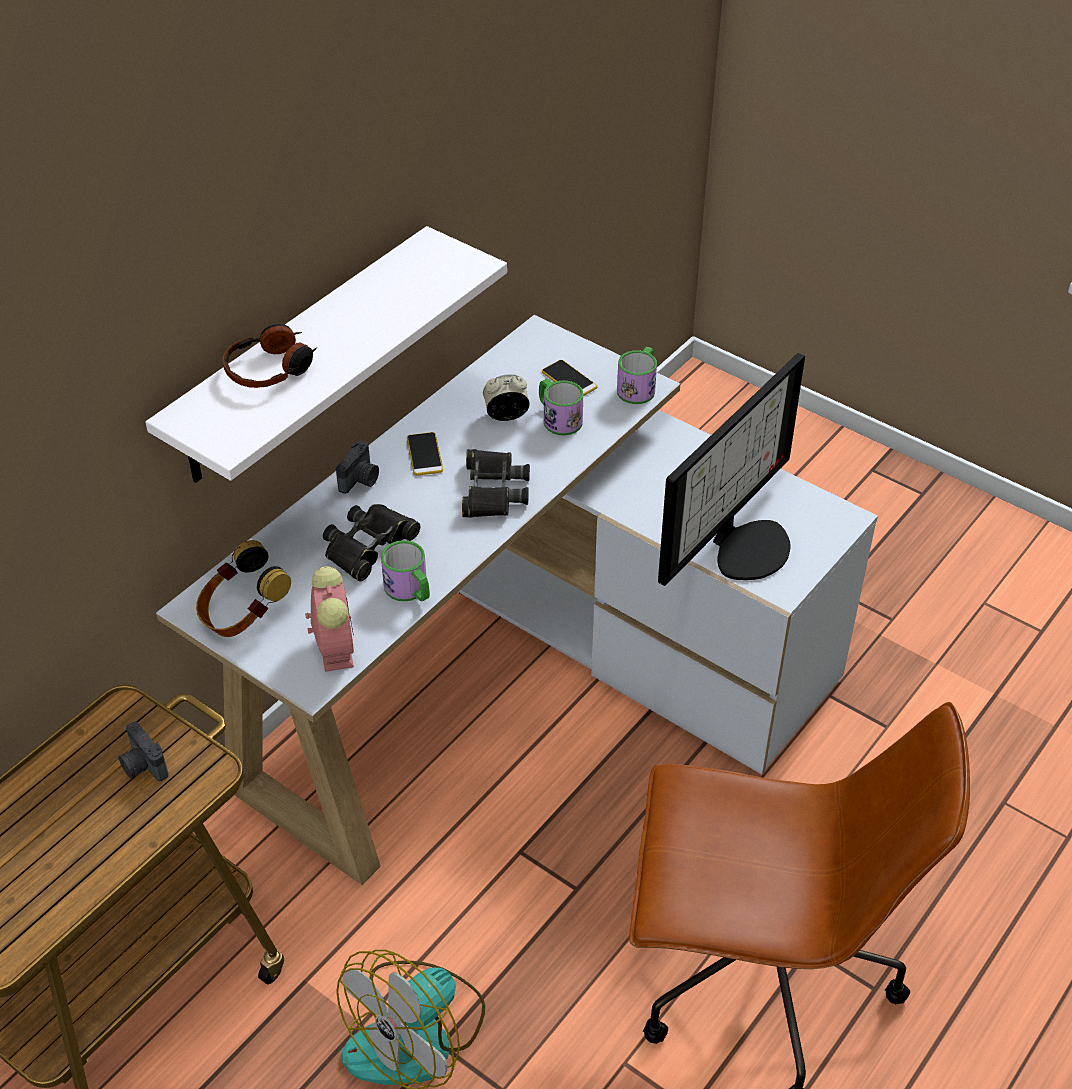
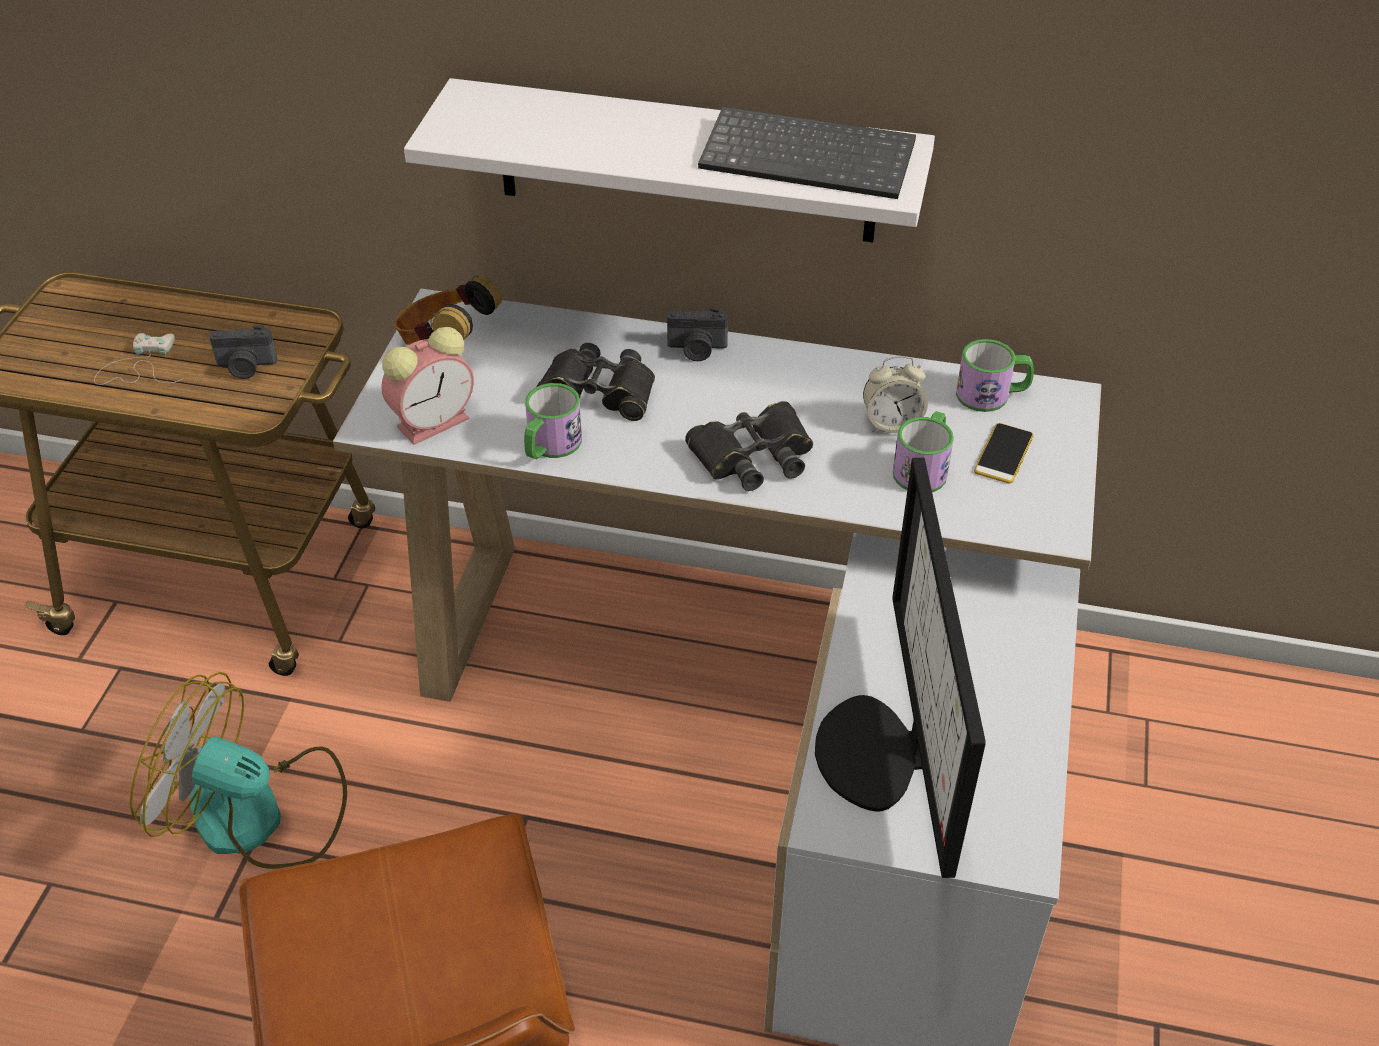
camera: 65 degrees right, 0 degrees up
camera [118,721,169,781] -> camera turned 120 degrees counterclockwise [209,325,277,379]
headphones [223,324,317,388] -> none
phone [407,432,443,476] -> none
alarm clock [483,374,530,421] -> alarm clock turned 120 degrees clockwise [863,356,928,433]
mug [617,347,657,404] -> mug moved to [956,339,1034,412]
monitor [658,353,805,586] -> monitor turned 75 degrees clockwise [815,458,986,878]
none -> white game controller [94,333,183,385]
none -> keyboard [698,107,916,199]

